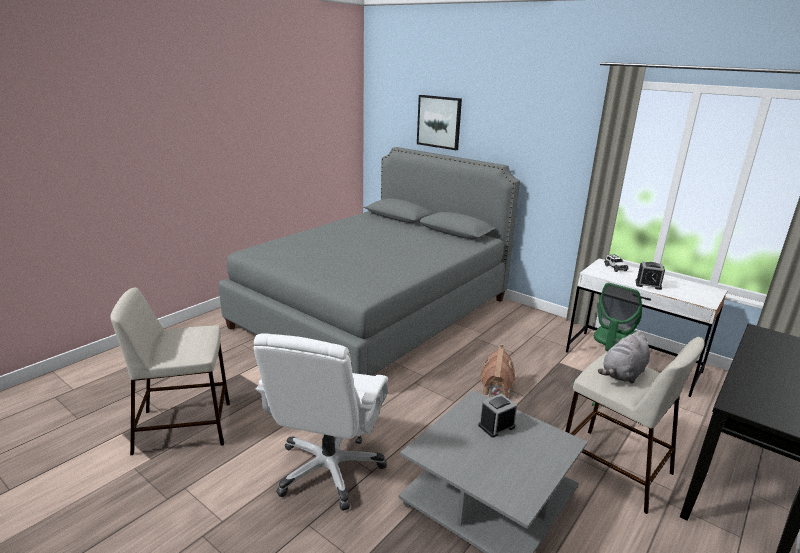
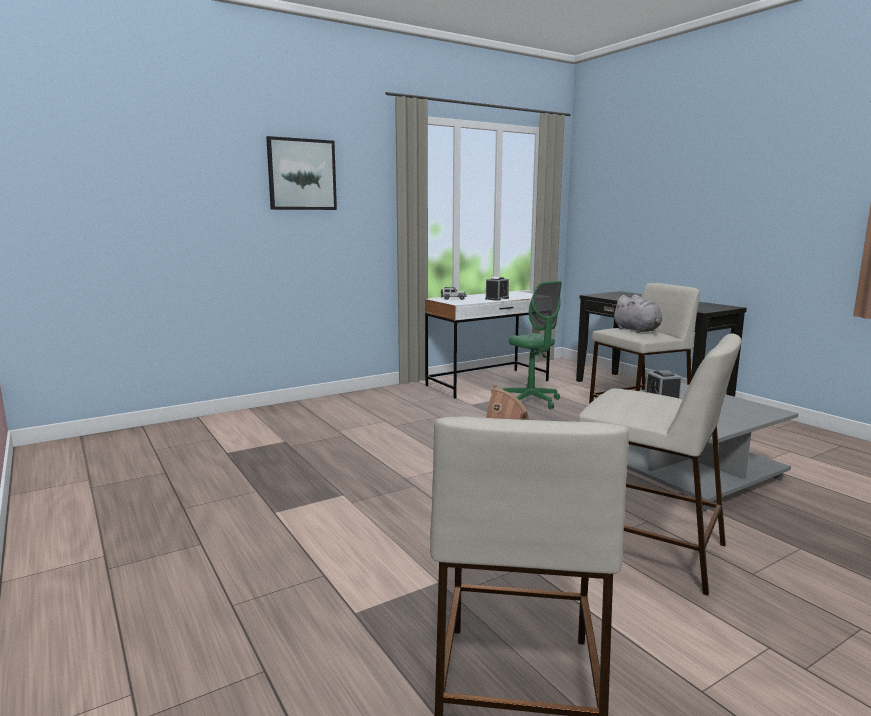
camera: 70 degrees left, 10 degrees down
grey bed [218,147,520,376] -> none
white office chair [254,333,388,511] -> beige stool [578,333,741,596]
picture [417,95,462,150] -> picture moved to [266,136,337,210]

